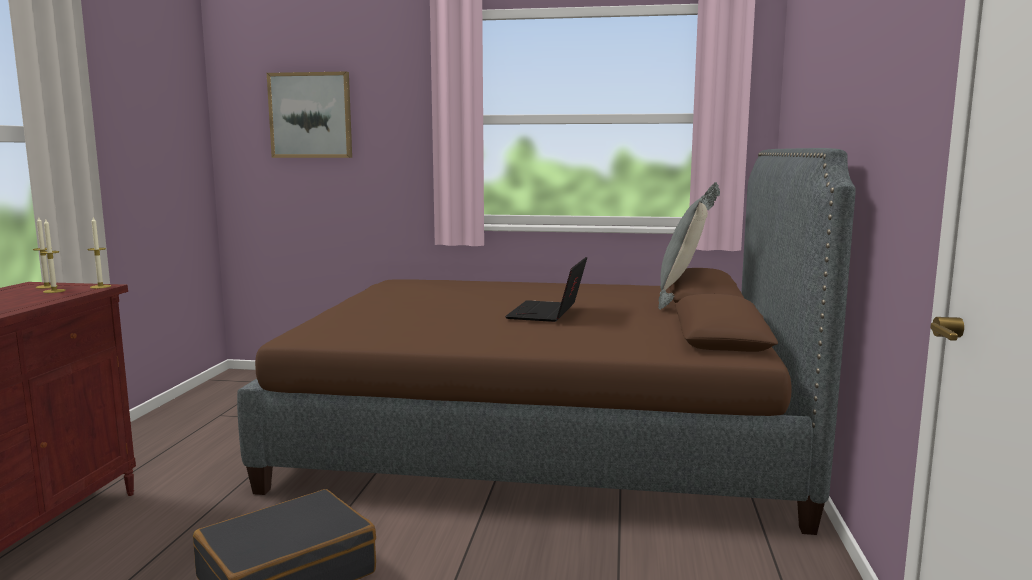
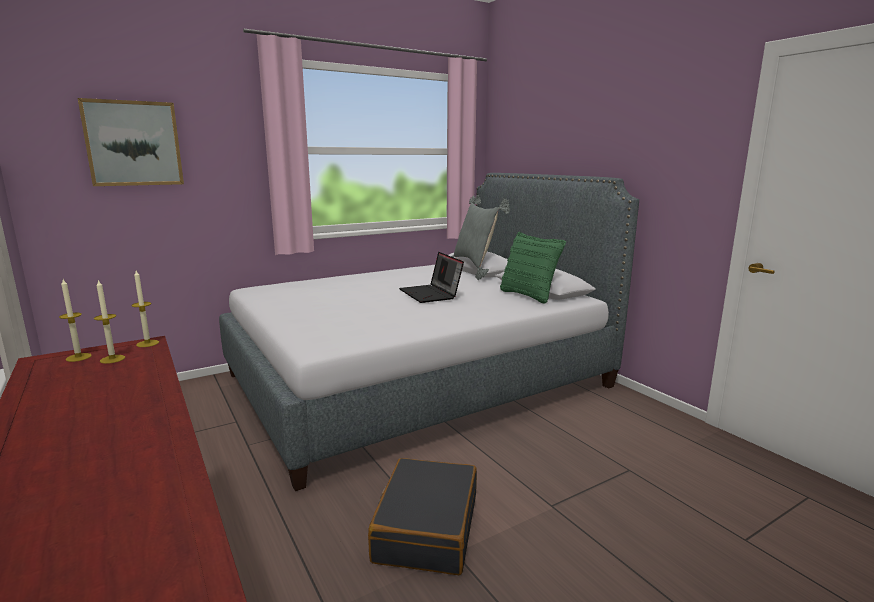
camera: 40 degrees left, 5 degrees up
brown bed [237,148,856,535] -> grey bed [219,173,639,491]
none -> green pillow [500,232,566,303]

